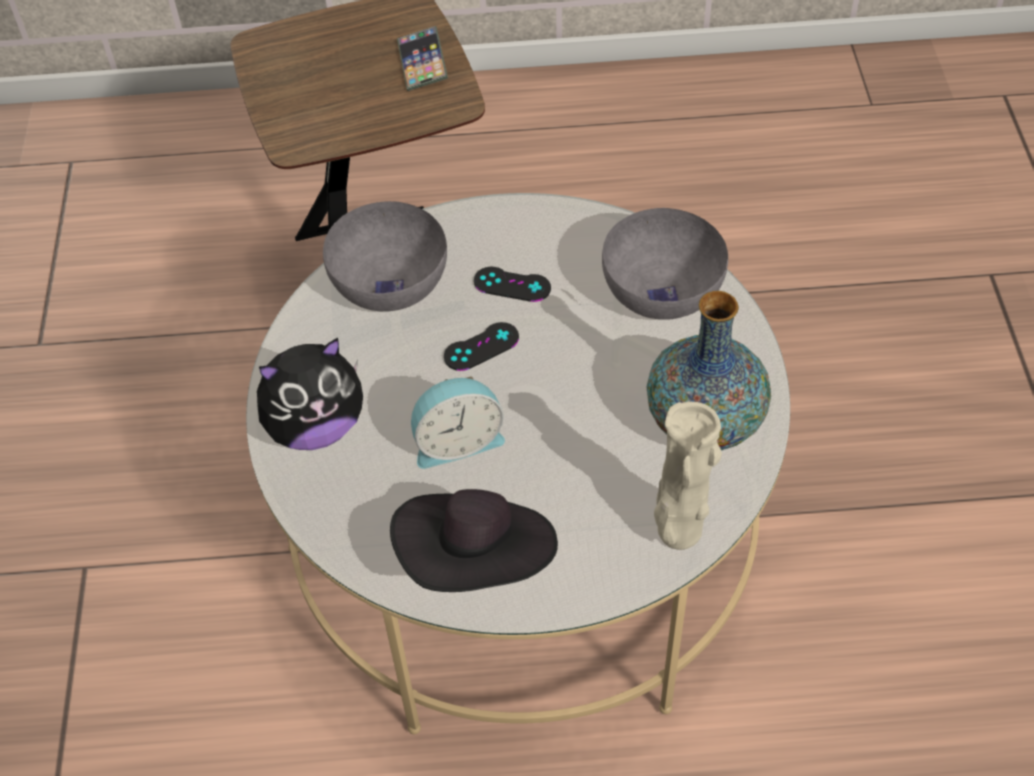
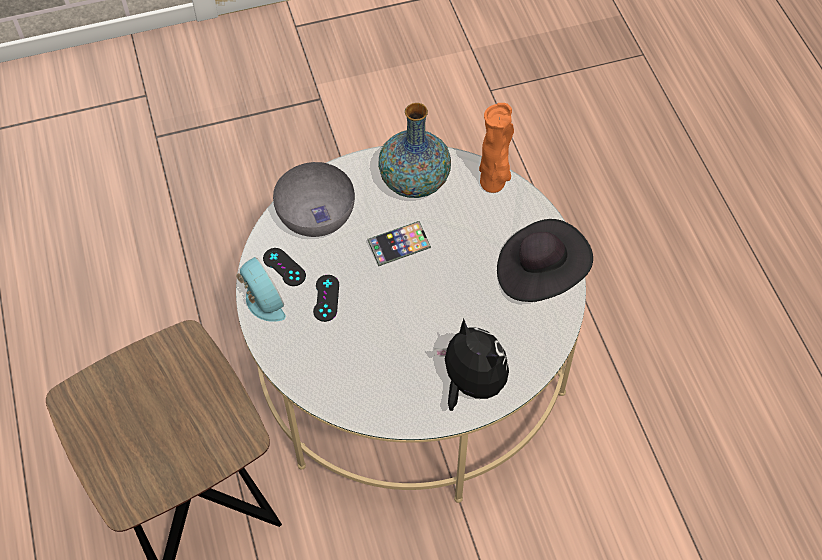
camera: 105 degrees left, 5 degrees up
grey bowl [323,201,447,312] -> none
phone [397,26,448,91] -> phone moved to [367,221,431,266]
alarm clock [411,376,505,469] -> alarm clock moved to [236,257,286,322]
black game controller [444,322,519,371] -> black game controller moved to [263,248,306,286]
beige vase [654,402,722,550] -> orange vase [479,103,514,193]

